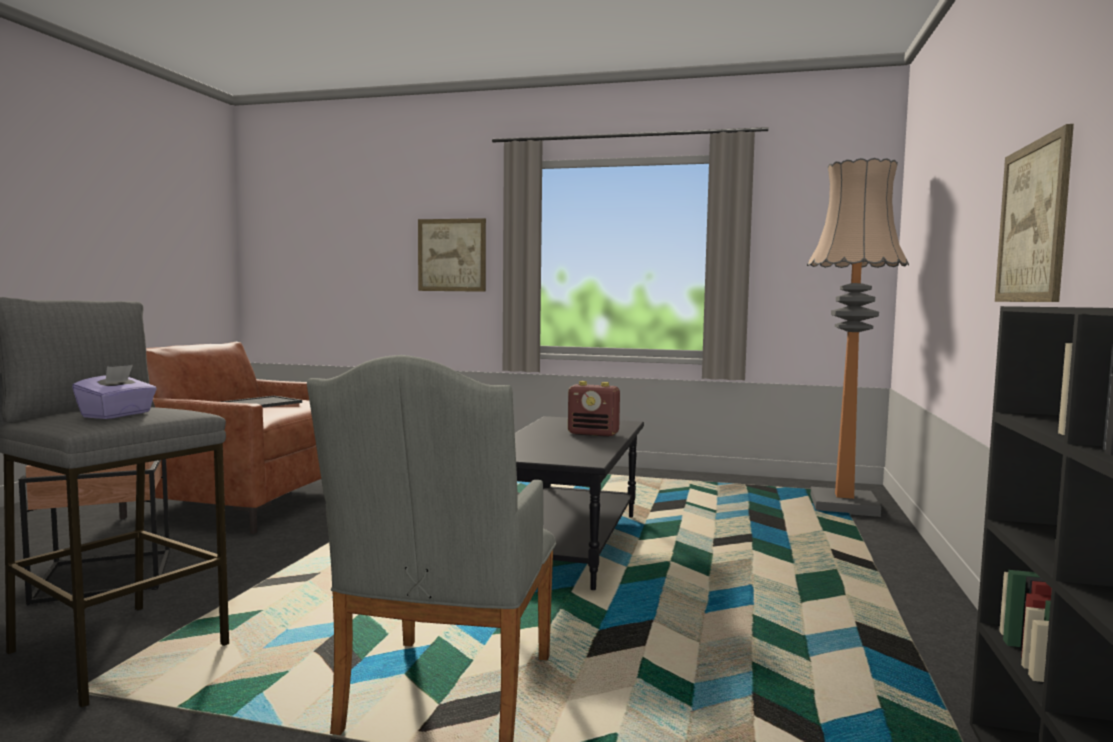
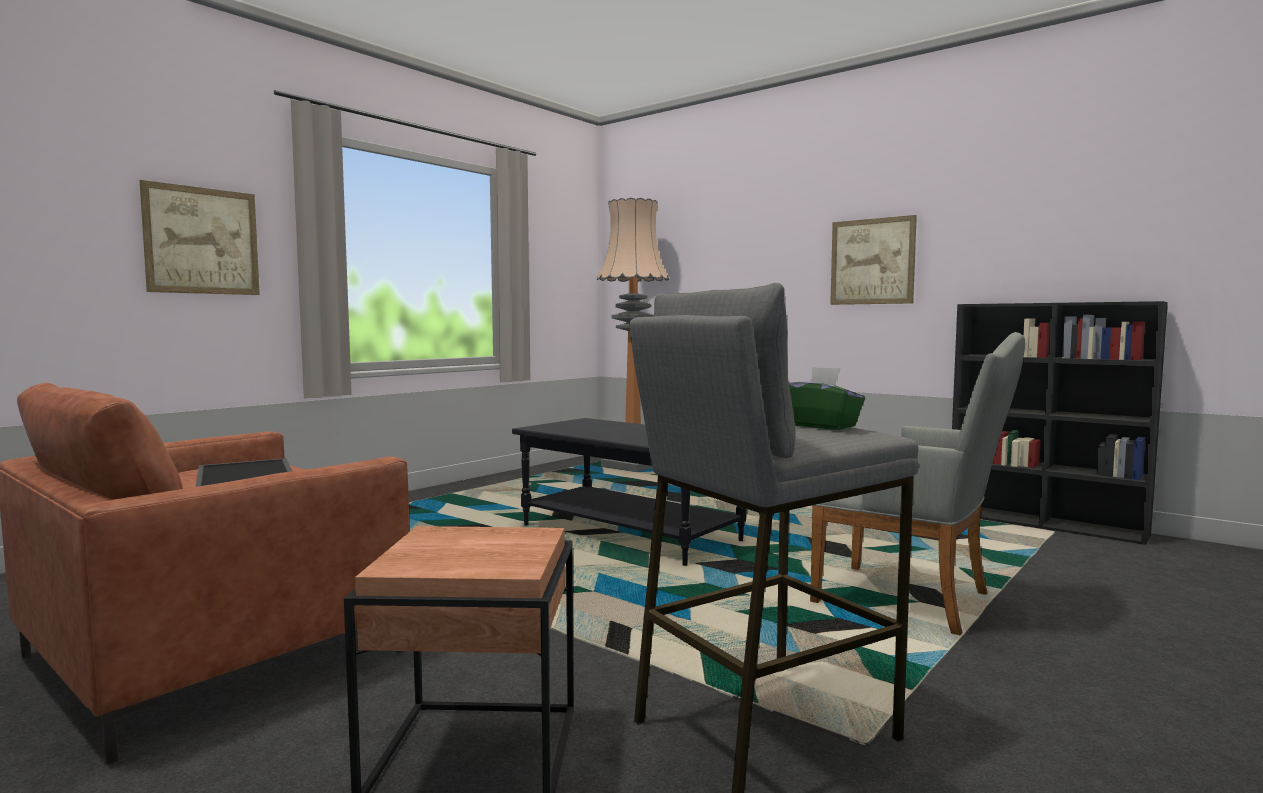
camera: 65 degrees left, 0 degrees up
purple tissue box [72,365,157,419] -> green tissue box [789,367,865,430]
radio [568,381,620,437] -> none

